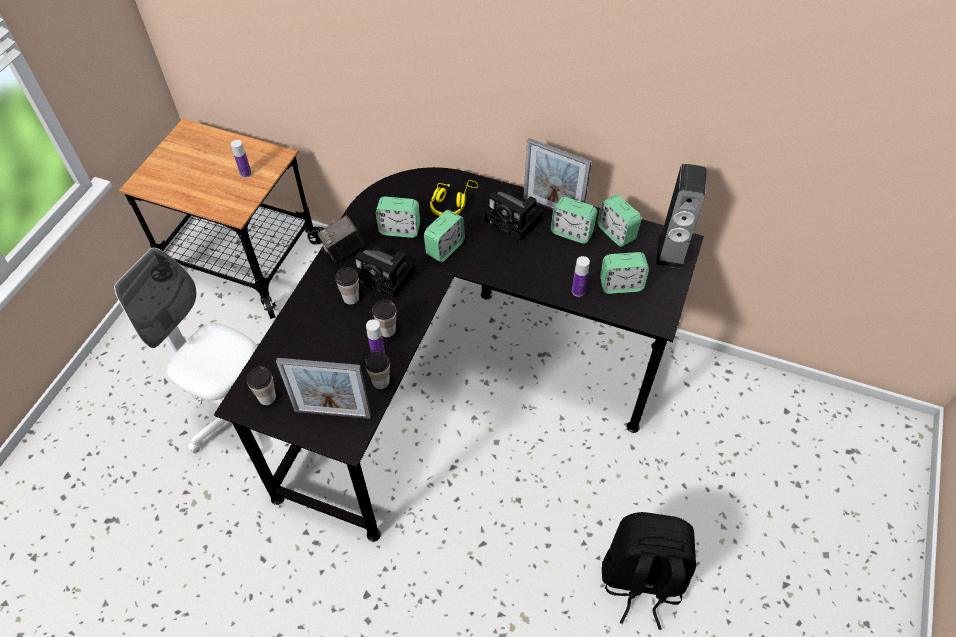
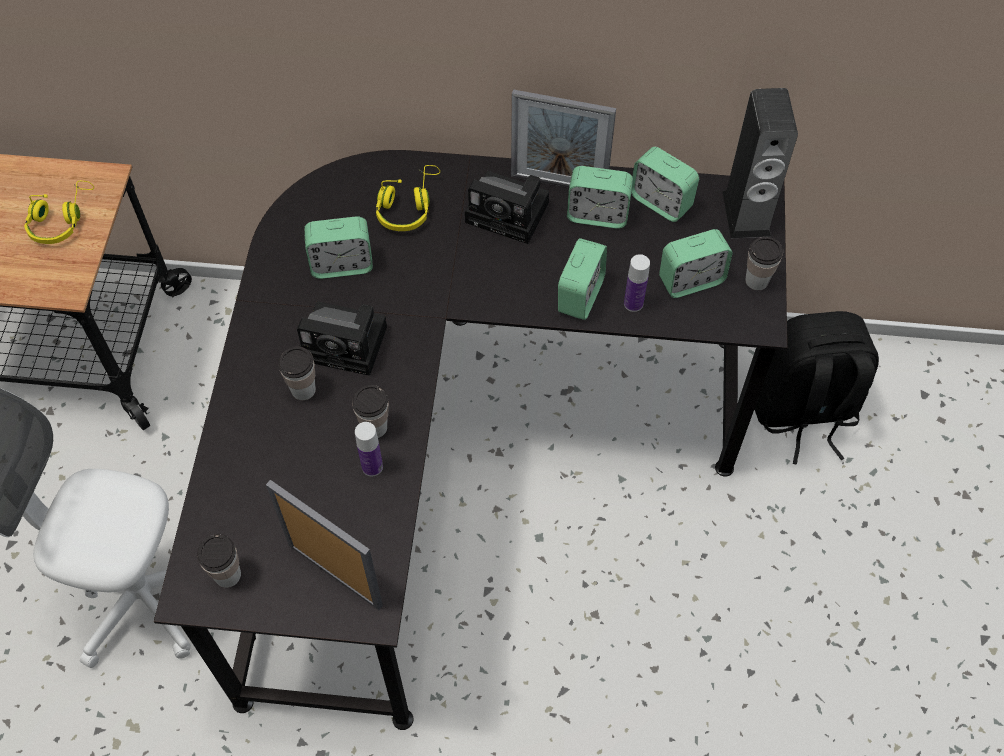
camera: 15 degrees left, 5 degrees up
bottle [231,140,252,178] -> yellow headphones [24,181,94,244]
picture frame [276,358,371,419] -> picture frame turned 135 degrees counterclockwise [266,480,383,610]
camera [317,215,365,263] -> none
cup [364,351,390,389] -> cup moved to [745,237,783,290]
alarm clock [424,210,465,262] -> alarm clock moved to [558,238,607,320]
black backpack [602,512,696,630] -> black backpack moved to [754,311,879,465]

